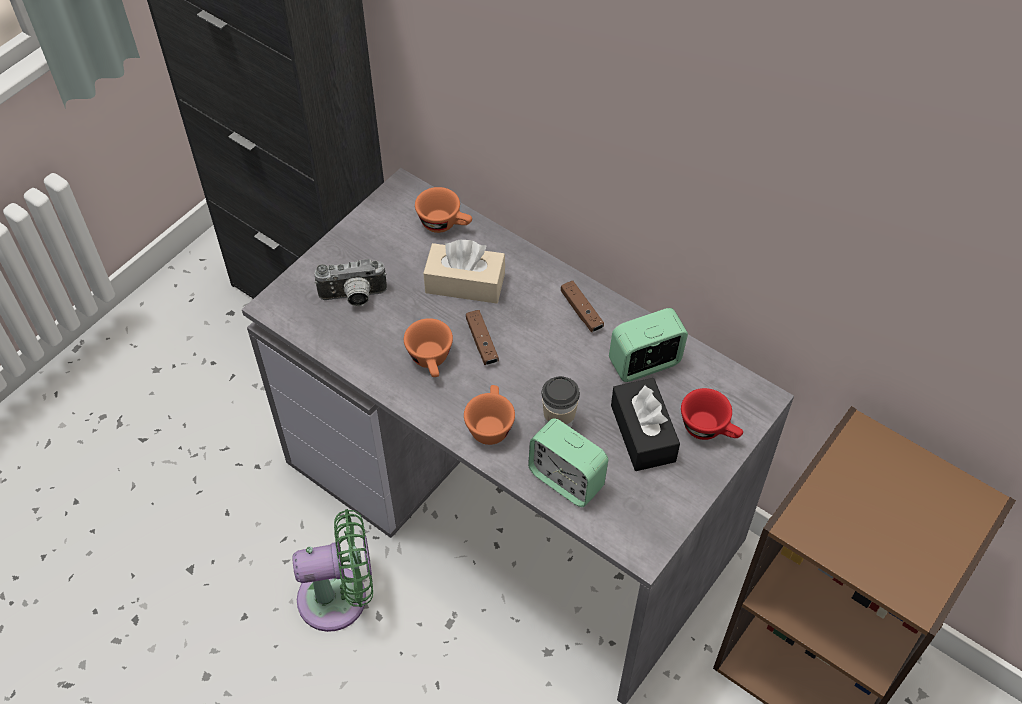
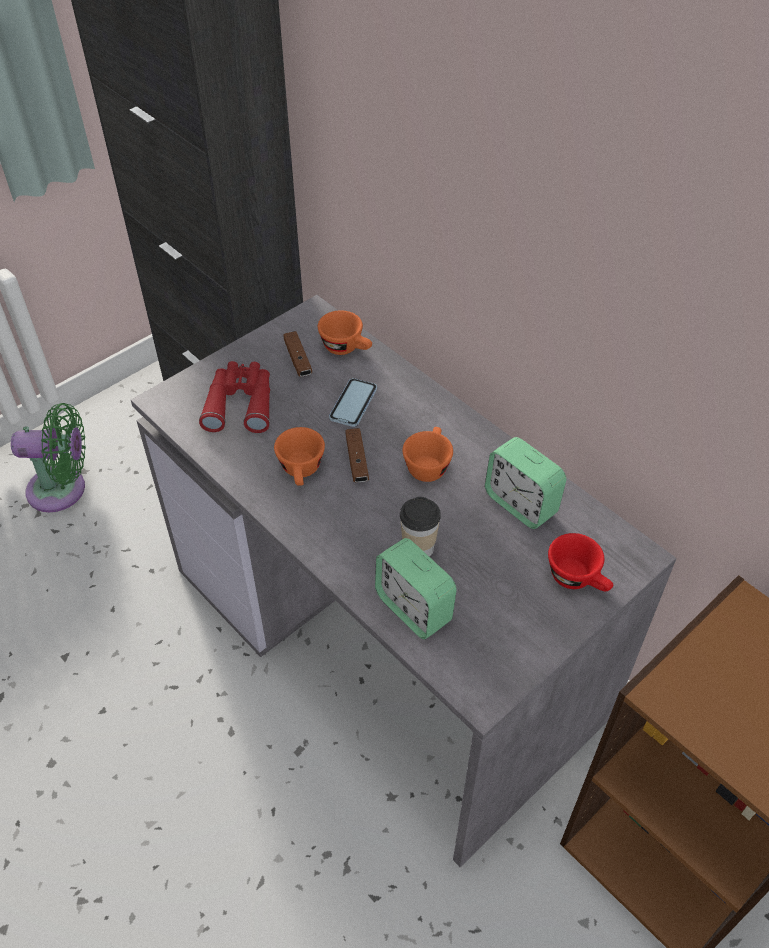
camera: 10 degrees right, 5 degrees down
green fan [293,509,373,632] -> green fan moved to [11,403,86,512]
camera [314,259,387,306] -> red binoculars [199,361,270,433]
beige tissue box [423,240,505,304] -> phone [329,378,377,427]
orange cup [464,385,515,445] -> orange cup moved to [402,427,453,482]
brown game controller [561,281,604,332] -> brown game controller moved to [283,331,312,377]
alarm clock [609,308,688,382] -> alarm clock turned 120 degrees counterclockwise [485,437,566,529]
black tissue box [611,378,680,471] -> none

